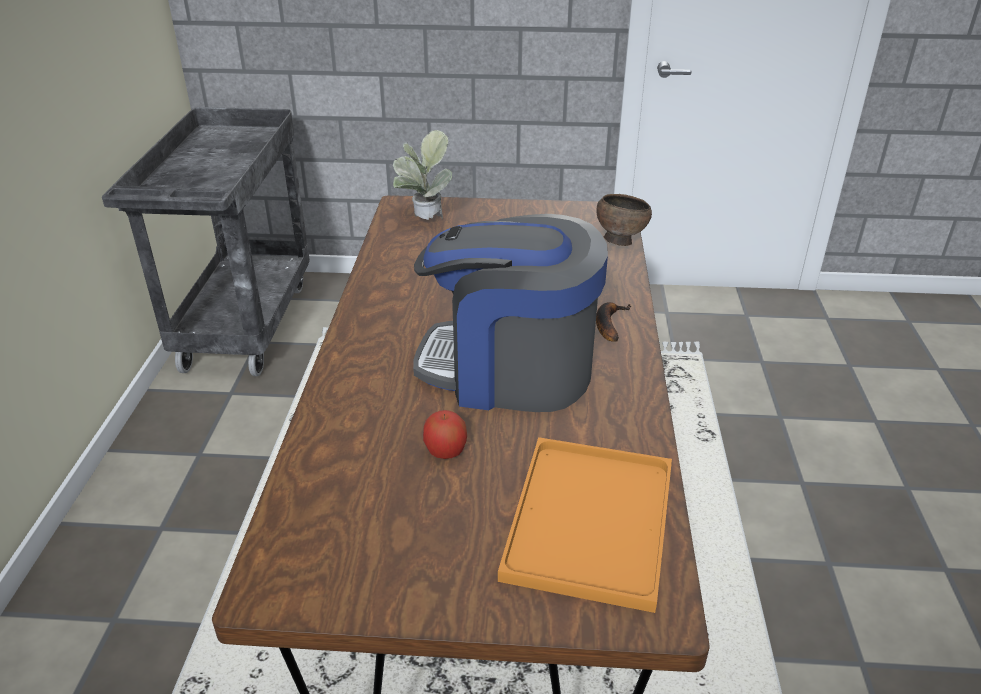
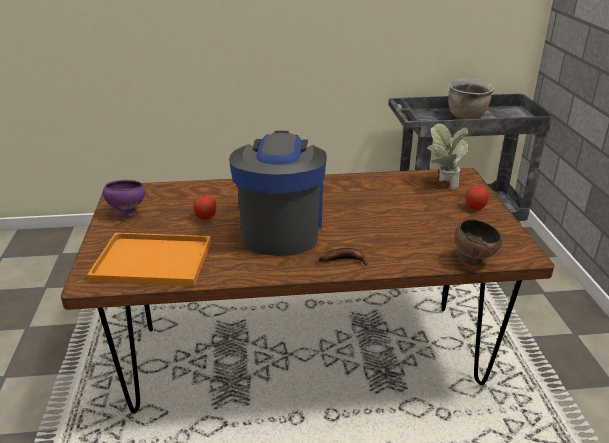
camera: 80 degrees right, 5 degrees down
none -> purple bowl [103,180,145,217]
none -> brown cooking pot [448,78,494,119]
none -> apple [465,185,489,210]

